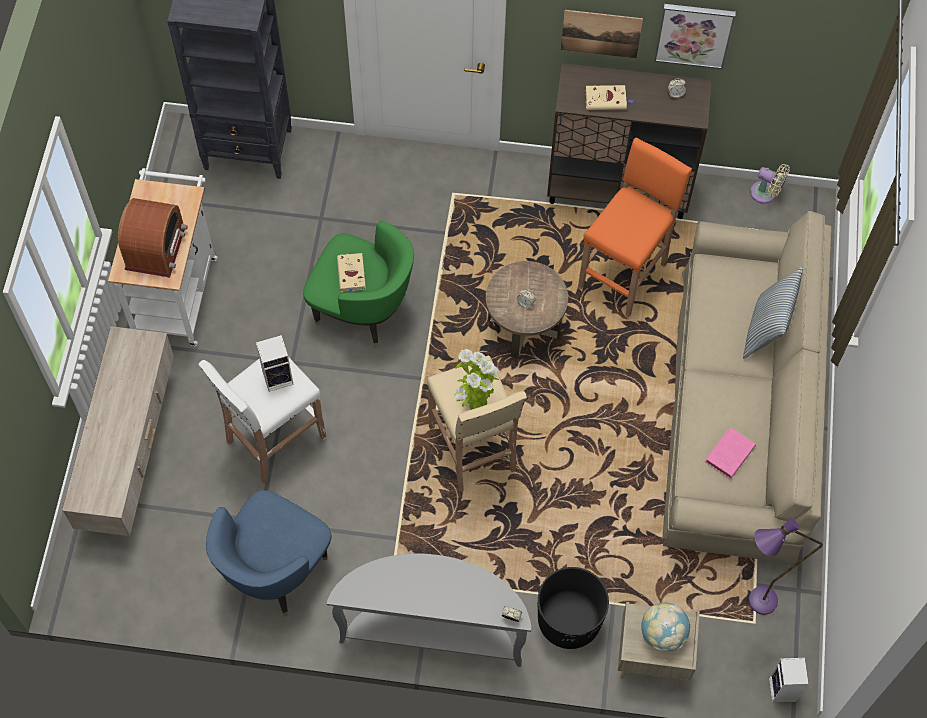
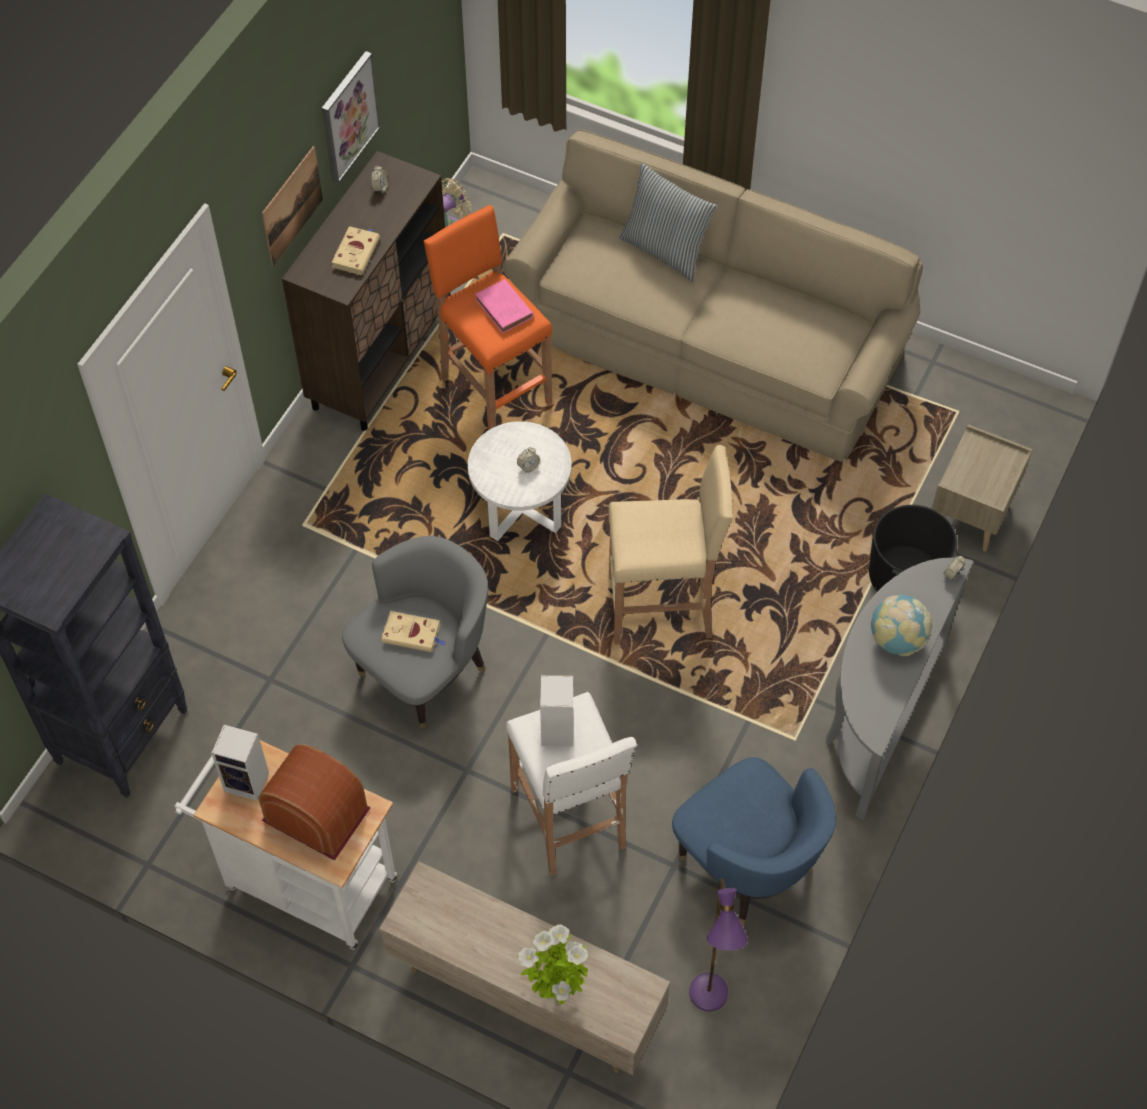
camera: 70 degrees left, 5 degrees down
green armchair [303,221,414,348] -> grey armchair [342,536,488,728]
potted plant [455,349,499,410] -> potted plant moved to [517,925,589,1005]
brown side table [486,261,568,359] -> white side table [468,421,571,541]
globe [641,603,691,652] -> globe moved to [870,595,933,656]
pink book [705,427,756,479] -> pink book moved to [475,279,533,333]
purple floor lamp [749,517,823,615] -> purple floor lamp moved to [689,878,748,1011]
speaker [769,658,808,703] -> speaker moved to [211,724,269,801]

